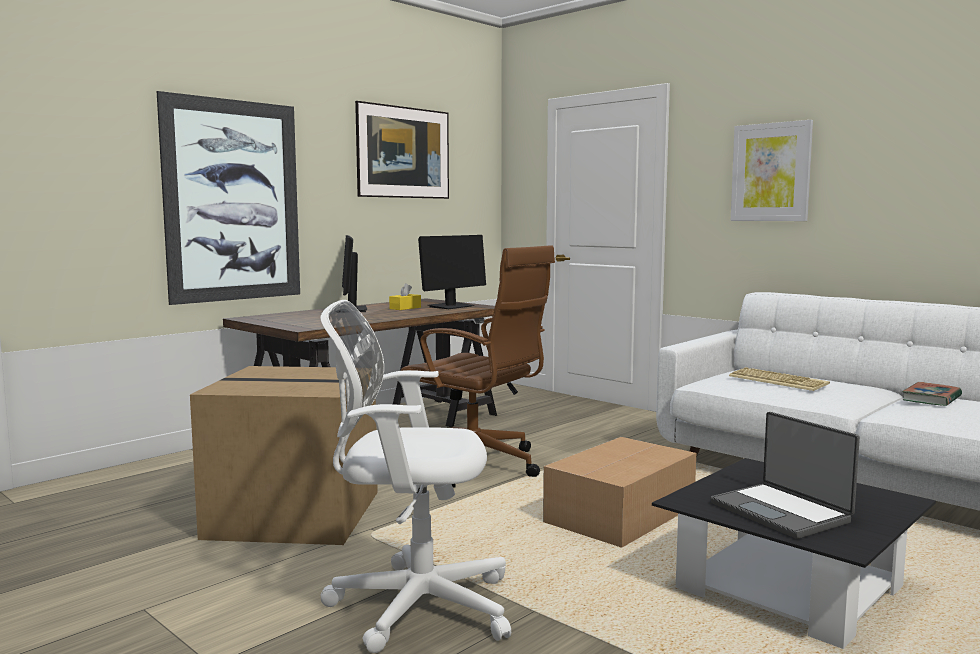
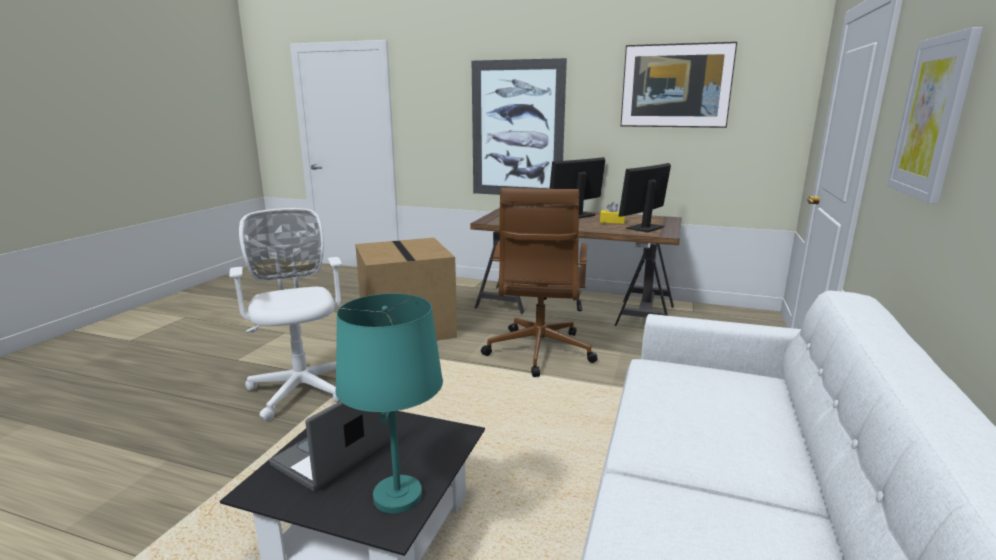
camera: 65 degrees right, 10 degrees up
monitor [418,235,486,309] -> monitor turned 120 degrees clockwise [619,163,671,233]
cardboard box [543,437,696,548] -> none
keyboard [729,367,830,391] -> none
book [902,382,962,406] -> none
none -> turquoise table lamp [336,294,443,514]

